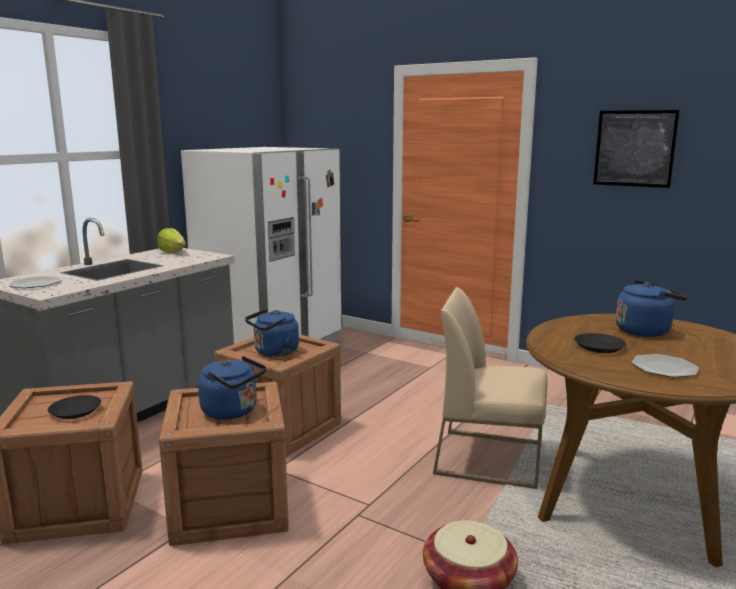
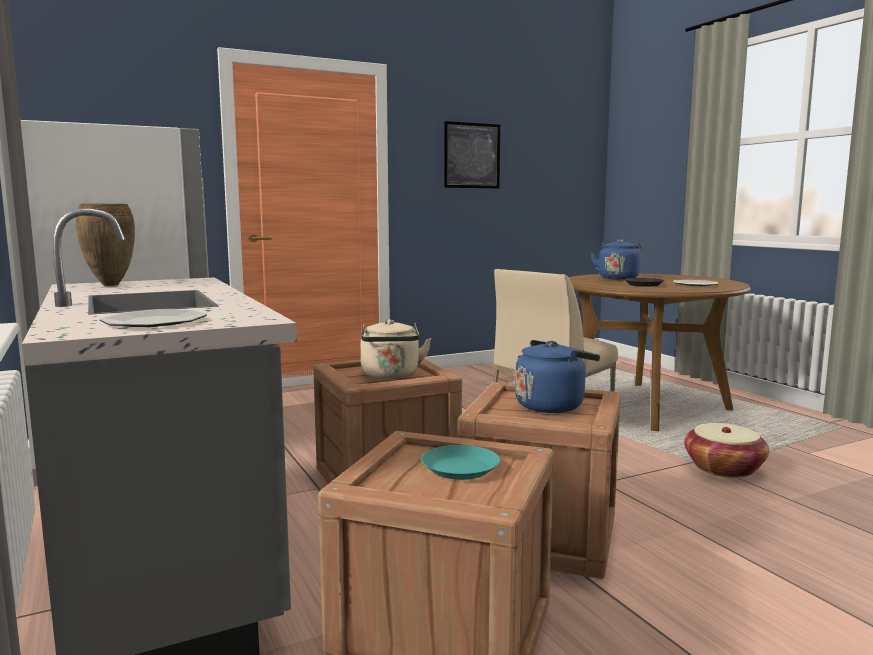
camera: 60 degrees left, 5 degrees down
black plate [48,395,101,419] -> turquoise plate [421,445,500,480]
lettuce [157,228,186,253] -> brown vase [75,204,135,286]
blue kettle [245,309,299,357] -> beige kettle [361,319,431,379]

